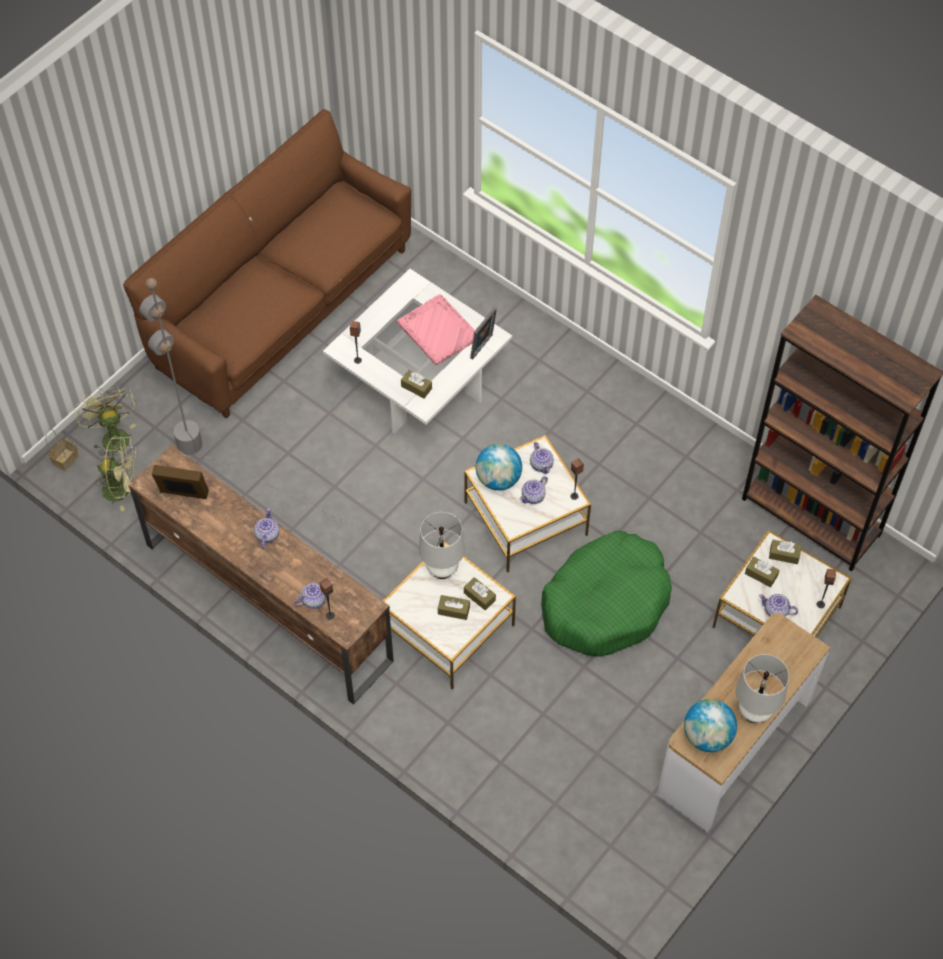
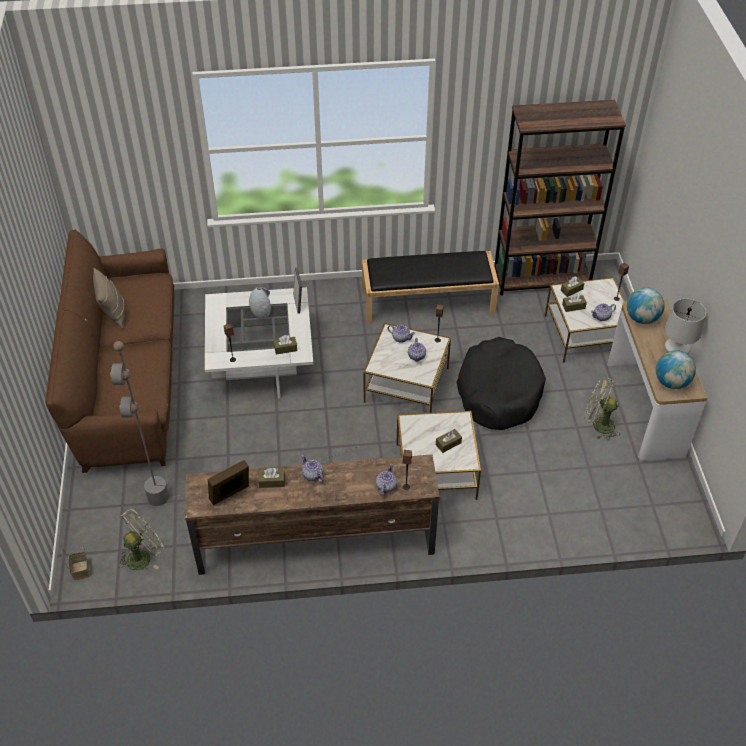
camera: 45 degrees left, 10 degrees down
green fan [74,385,136,460] -> green fan moved to [584,377,619,440]
pink tray [397,294,475,365] -> grey vase [249,287,271,319]
white table lamp [419,512,465,579] -> none
brown tissue box [464,577,496,611] -> brown tissue box moved to [258,468,285,488]
globe [476,444,522,491] -> globe moved to [627,287,664,324]
green dog bed [541,530,672,657] -> black dog bed [457,337,546,430]
none -> beige pillow [93,268,125,329]
none -> black bench [362,251,499,323]

